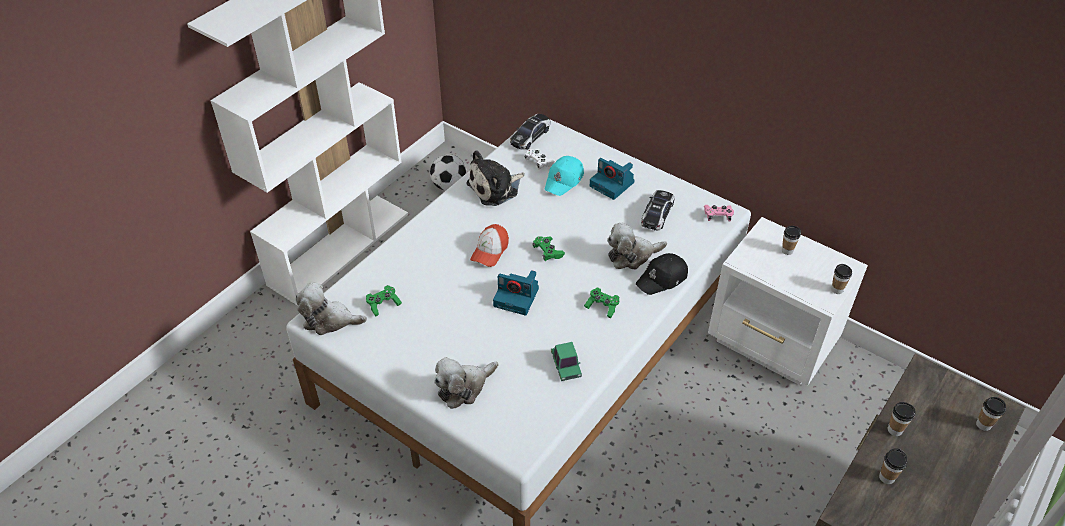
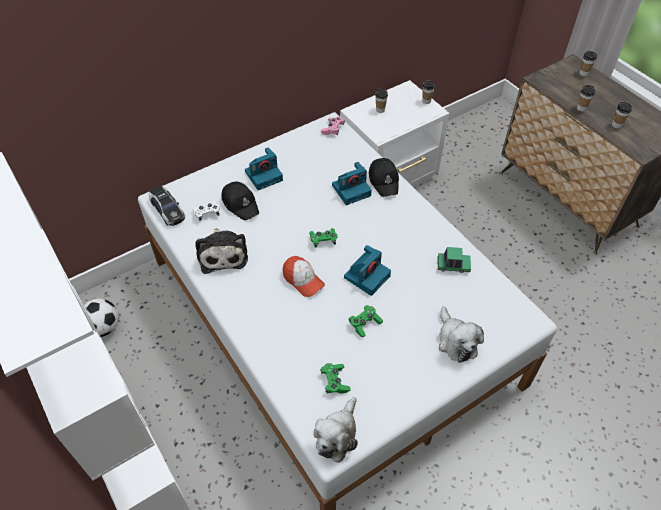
camera: 70 degrees left, 5 degrees up
turquoise cap [544,156,584,196] -> black cap [222,182,259,220]
green game controller [584,288,619,318] -> green game controller moved to [349,305,383,338]
plush toy [607,223,667,269] -> camera [332,162,372,205]
toy car [641,190,675,231] -> none

